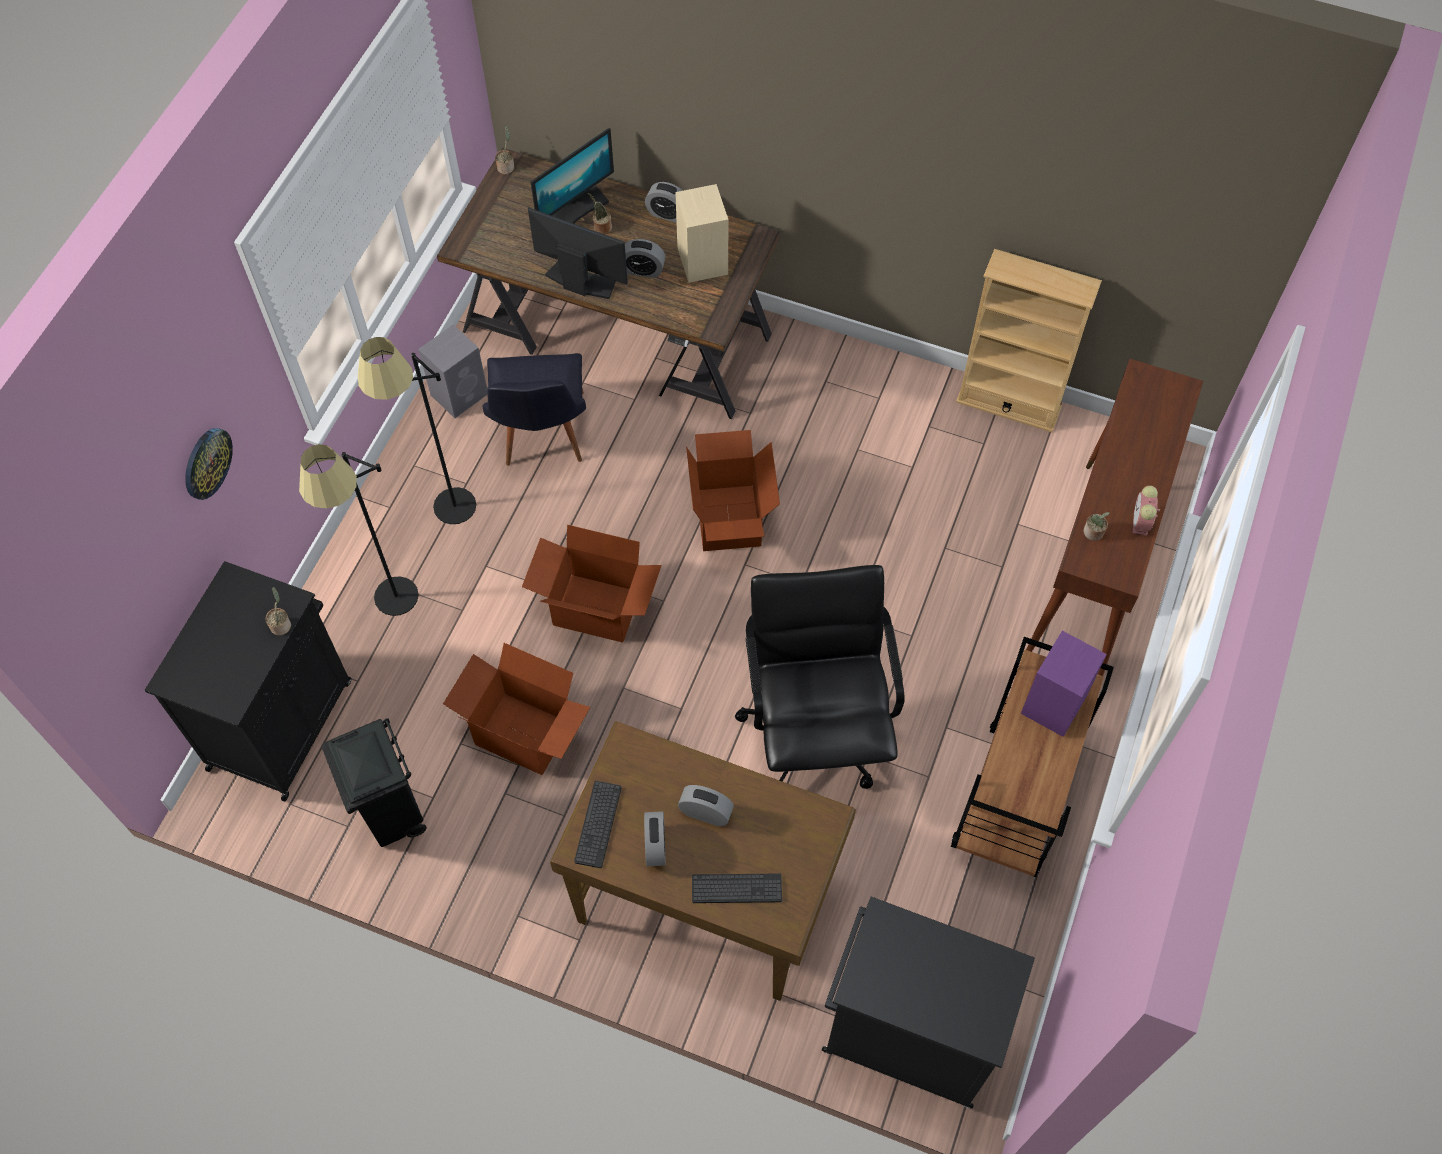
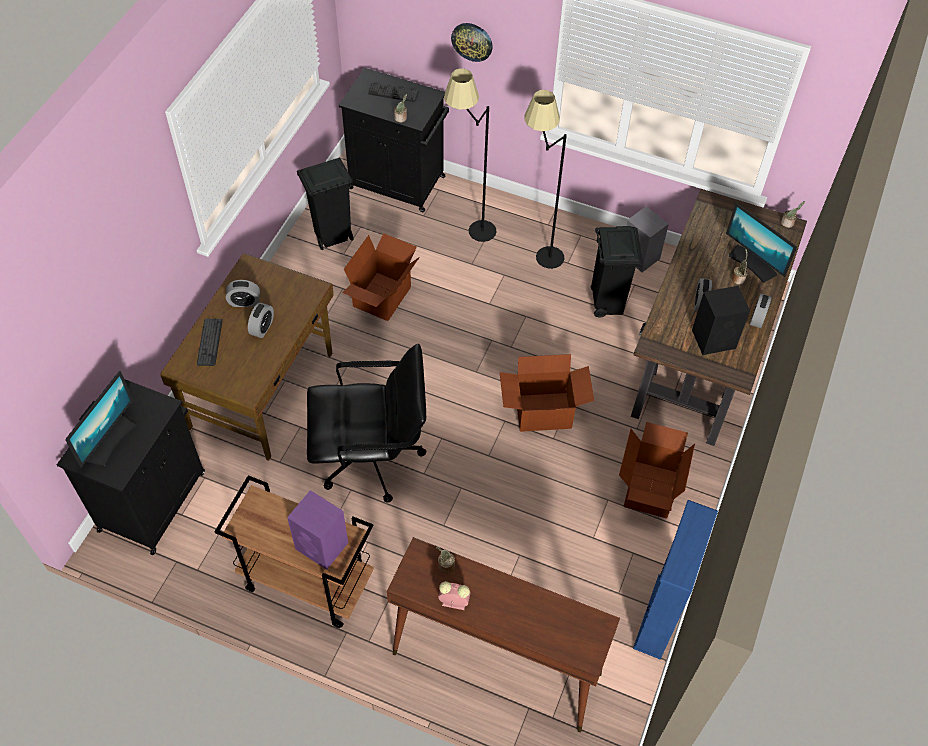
camera: 90 degrees right, 5 degrees down
black chair [482,353,586,466] -> black trash can [591,226,643,318]
cardboard box [522,525,662,643] -> cardboard box moved to [619,422,695,518]
monitor [528,207,628,299] -> monitor moved to [65,371,136,467]
keyboard [574,781,622,868] -> keyboard moved to [368,83,419,102]
beige speaker [675,184,729,283] -> black speaker [692,286,750,355]
beige bookcase [956,249,1102,433] -> blue bookcase [633,500,718,660]

